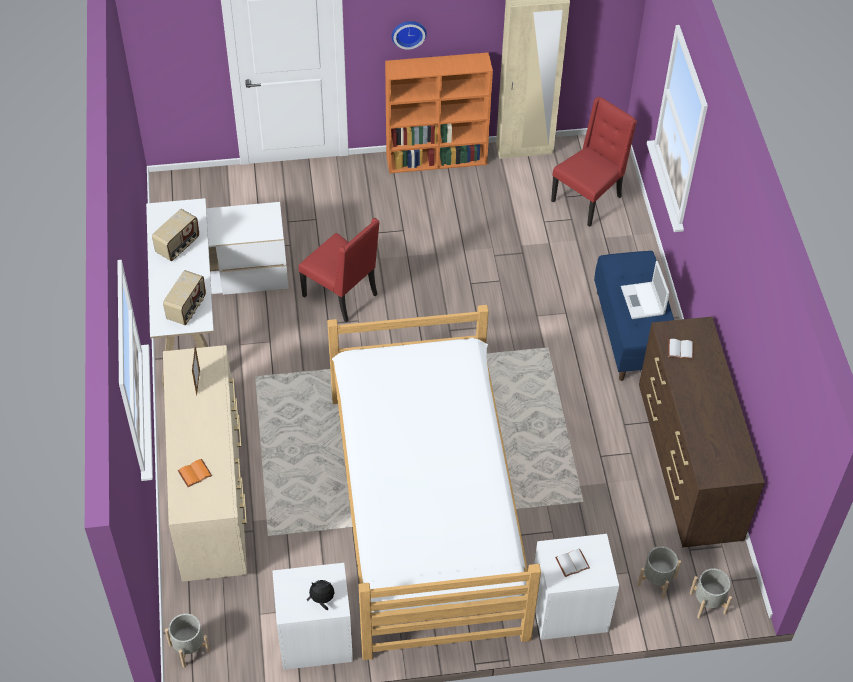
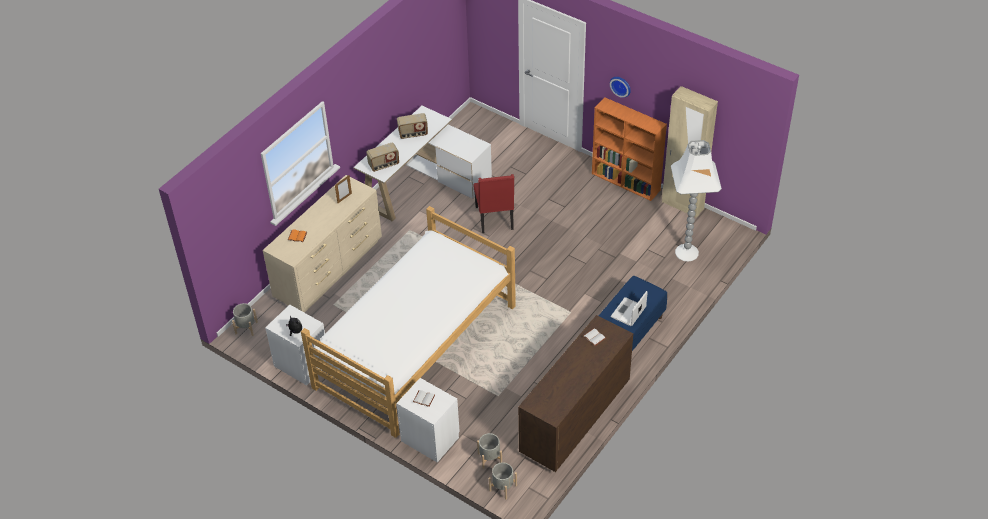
camera: 45 degrees right, 5 degrees down
red chair [551,97,637,227] -> white floor lamp [671,140,722,261]

